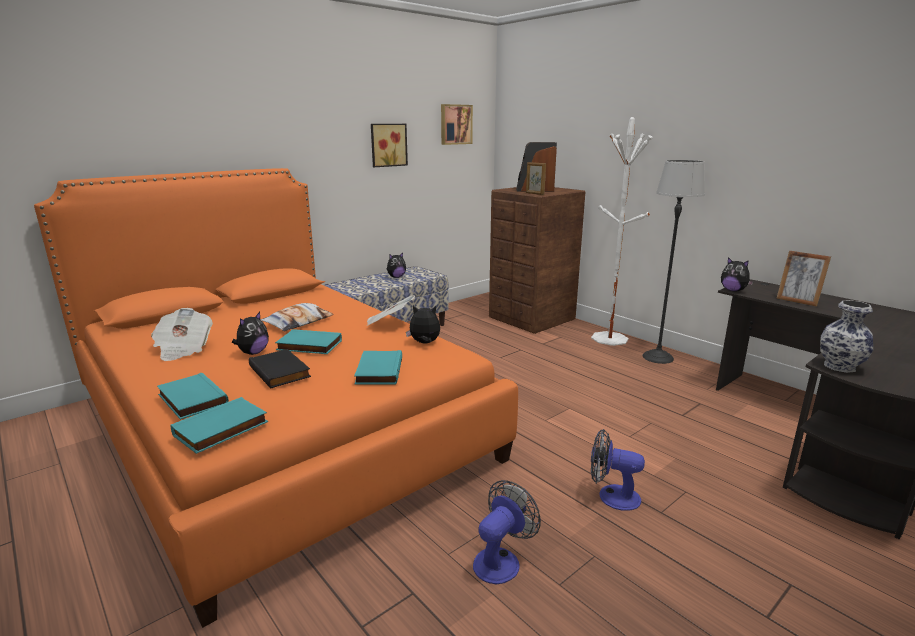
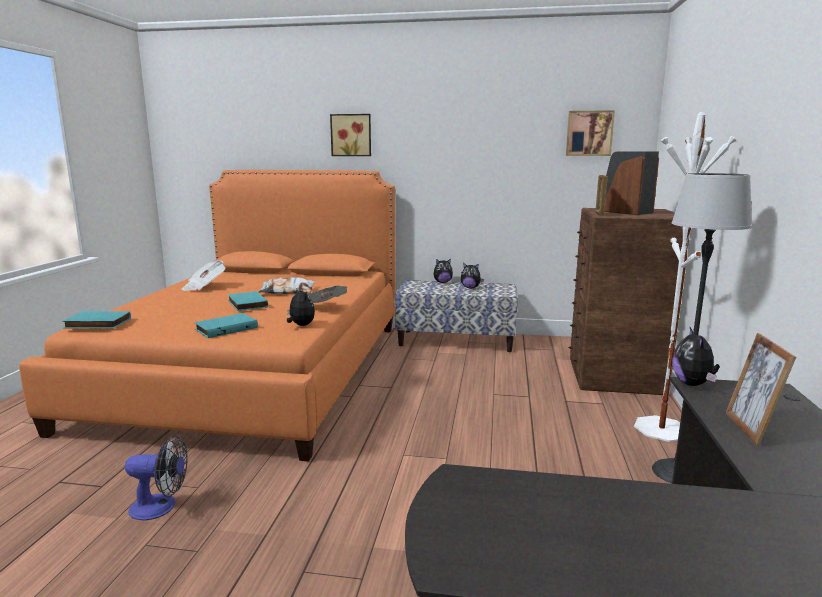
camera: 50 degrees right, 5 degrees down
turquoise book [157,373,229,420] -> none
plush toy [232,312,269,355] -> plush toy moved to [434,259,453,283]
black book [249,349,311,388] -> none
picture [371,124,408,167] -> picture moved to [330,114,371,156]
fan [591,429,645,511] -> none
vase [820,300,873,373] -> none

